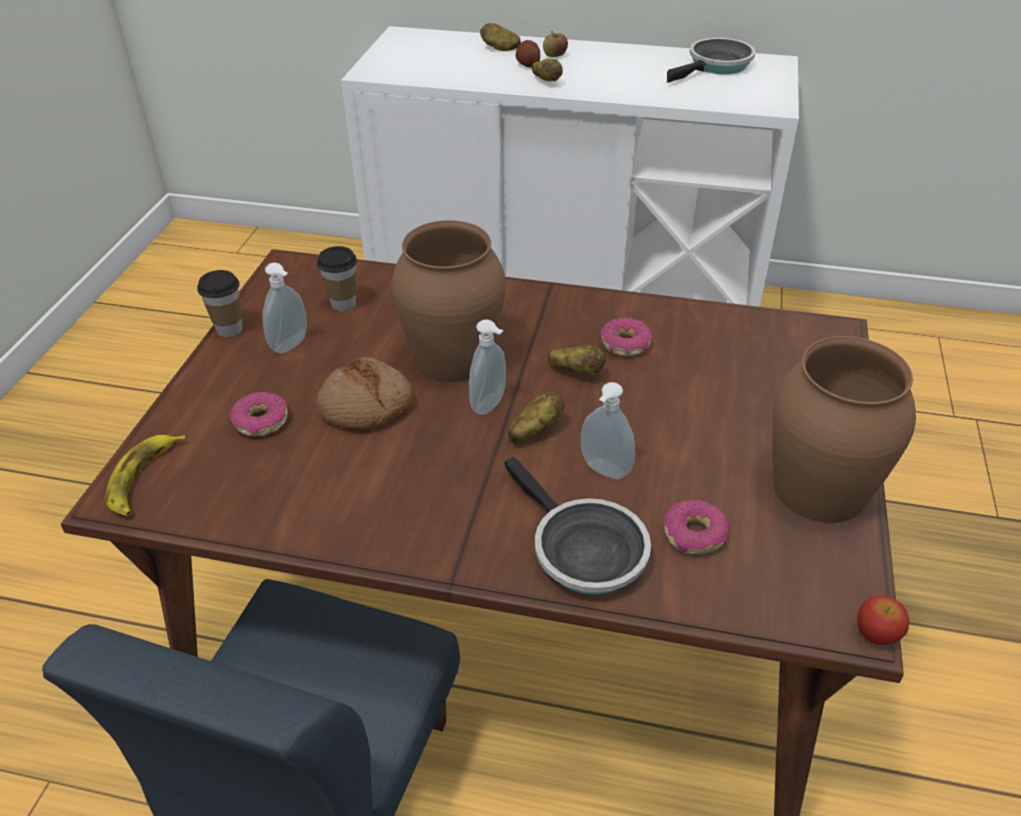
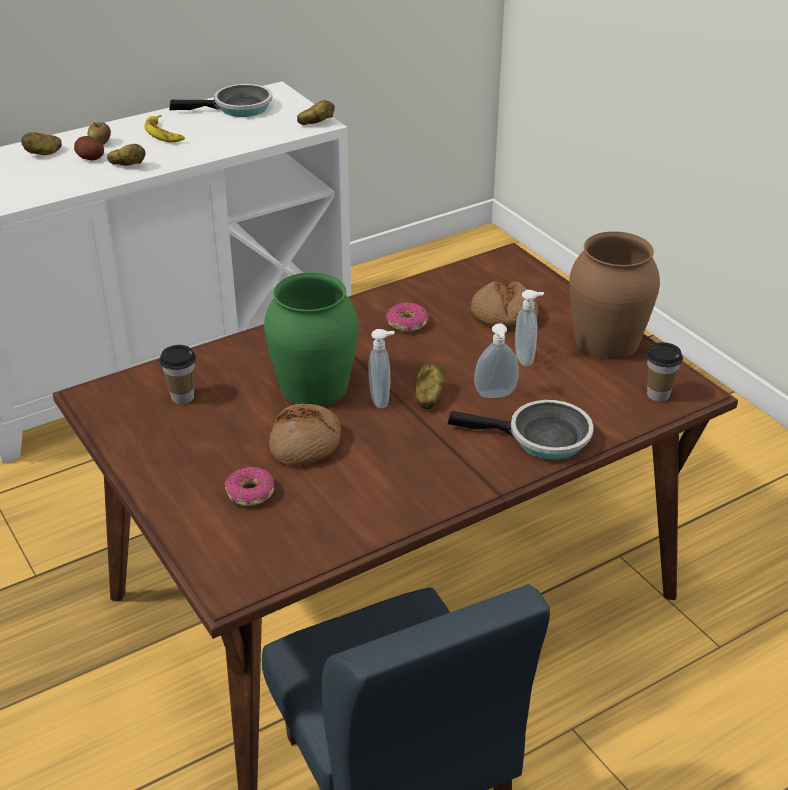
camera: 45 degrees left, 5 degrees down
banana [105,435,186,516] -> banana moved to [144,115,185,143]
cup [197,270,242,337] -> cup moved to [646,342,683,401]
soap dispenser [263,263,307,353] -> soap dispenser moved to [515,290,544,366]
brown vase [392,220,506,382] -> green vase [264,272,358,406]
potato [548,345,606,376] -> potato moved to [297,100,335,125]
donut [663,500,730,554] -> none
frying pan [667,38,756,83] -> frying pan turned 75 degrees clockwise [169,84,272,117]
apple [857,595,910,645] -> none
none -> bread [471,281,538,328]

